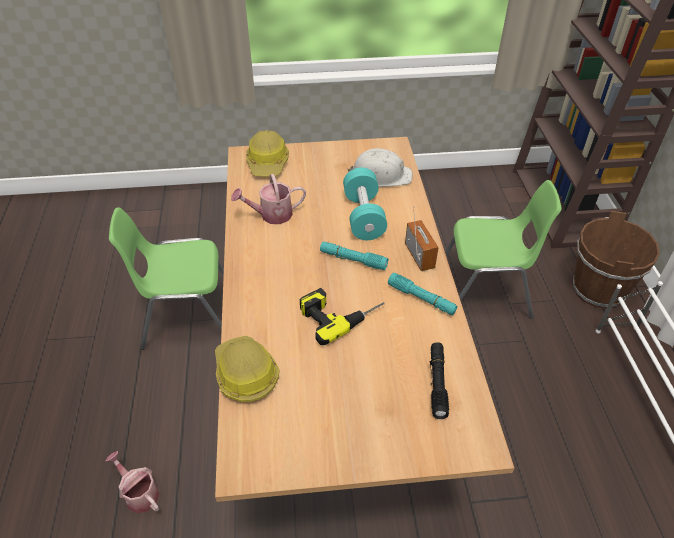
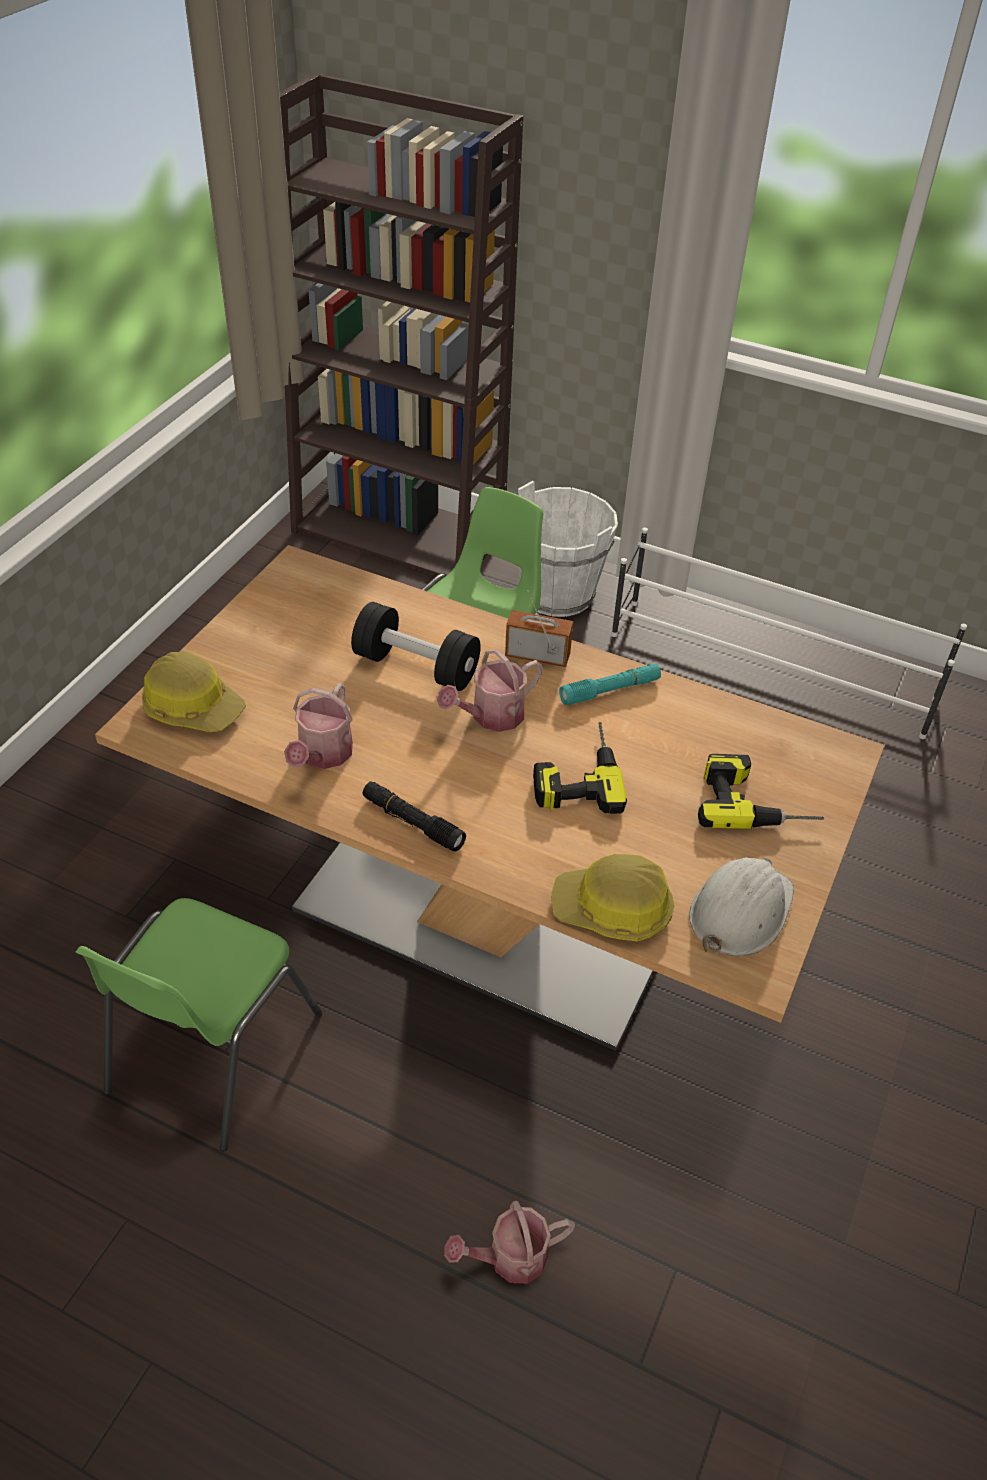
camera: 60 degrees left, 0 degrees up
turquoise flashlight [320,242,388,270] -> watering can [437,650,543,732]
turquoise dumbbell [343,168,387,240] -> black dumbbell [351,602,481,691]
white hard hat [348,148,413,187] -> white hard hat moved to [689,857,794,956]
black flashlight [430,342,449,419] -> black flashlight moved to [363,781,466,852]
brown bucket [573,211,660,308] -> white bucket [518,481,618,617]
none -> power drill [698,754,824,829]

